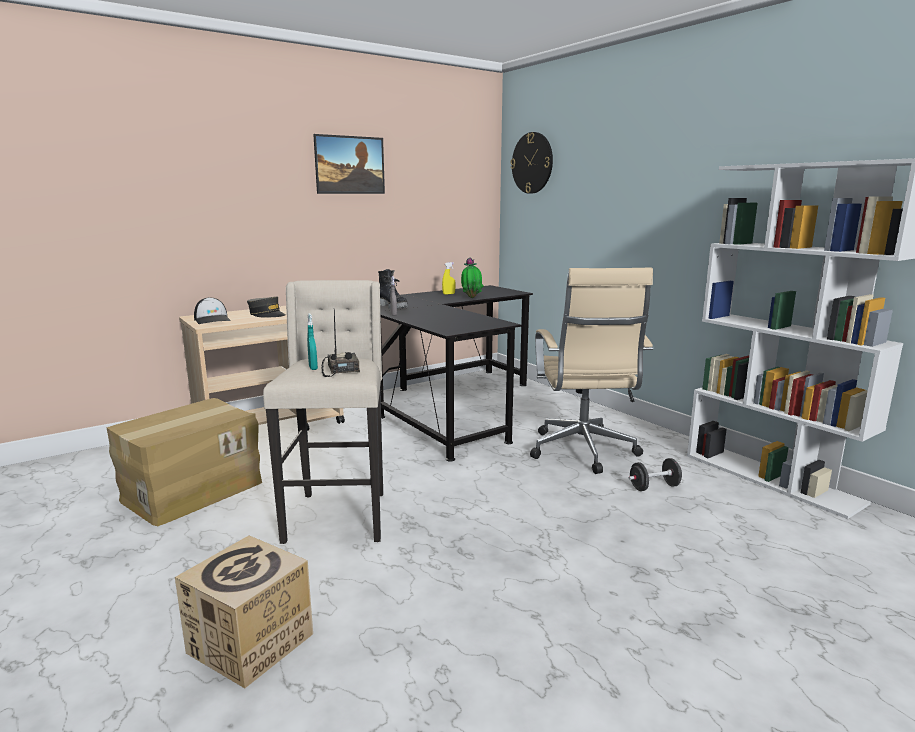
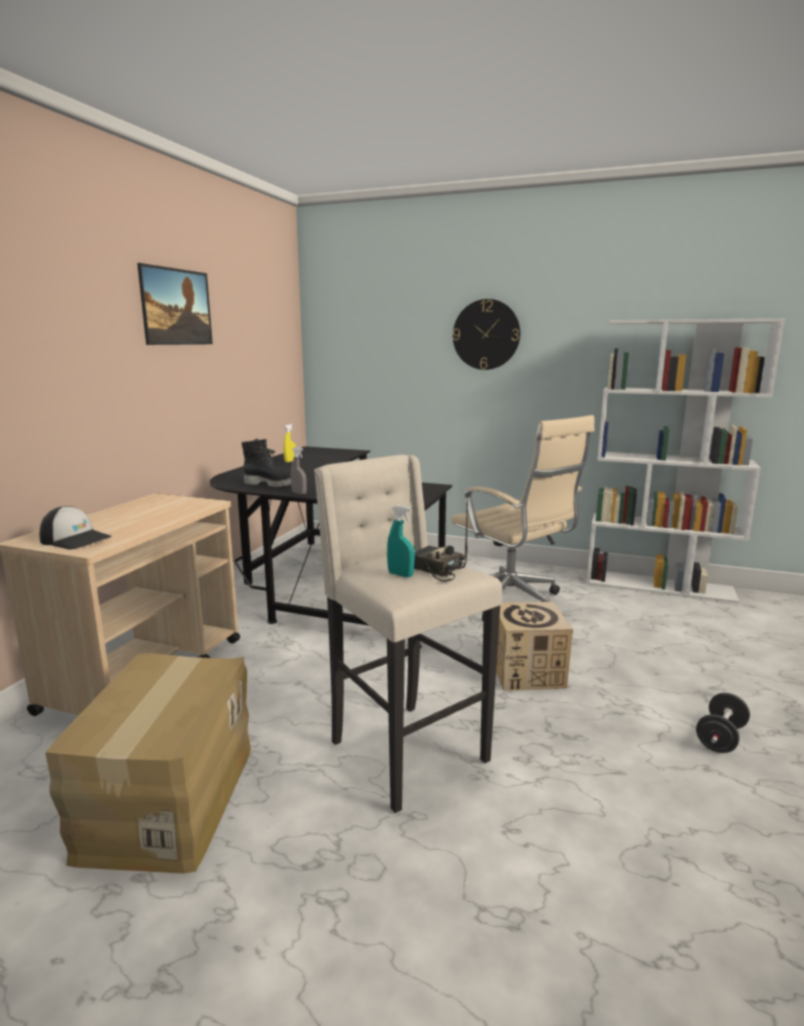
camera: 35 degrees left, 0 degrees up
cardboard box [175,536,313,688] -> cardboard box moved to [496,602,573,691]
grey cap [247,297,285,317] -> none
potted plant [461,257,483,298] -> none
wall clock [511,132,553,194] -> wall clock moved to [453,299,520,370]
black dumbbell [628,458,682,491] -> black dumbbell moved to [696,693,750,753]

